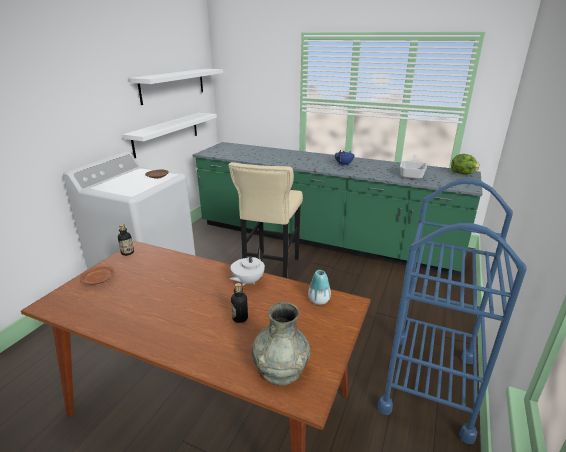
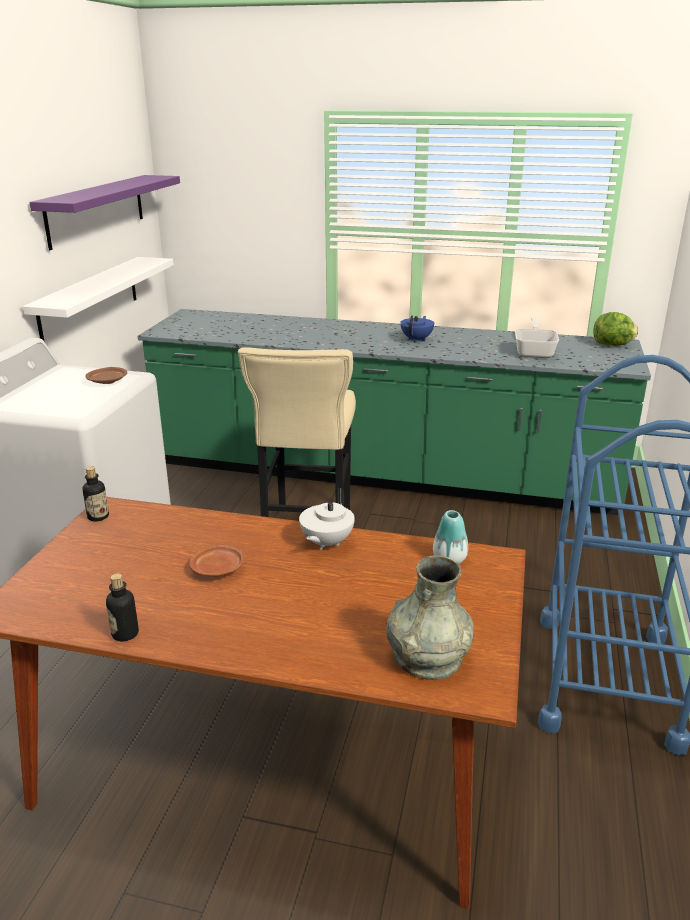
camera: 10 degrees left, 0 degrees up
brown plate [80,266,115,285] -> brown plate moved to [189,545,245,577]
white shelf [129,69,223,105] -> purple shelf [30,175,180,250]
bottle [231,283,248,323] -> bottle moved to [106,573,139,641]

